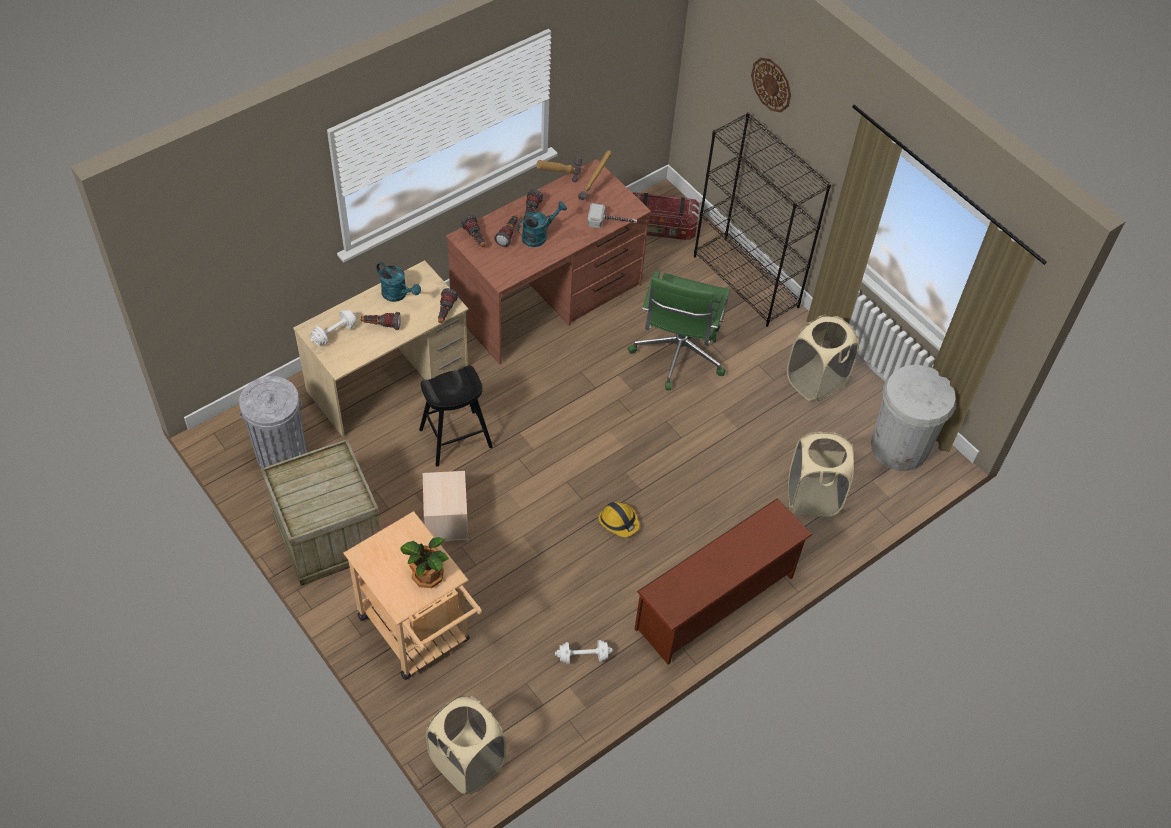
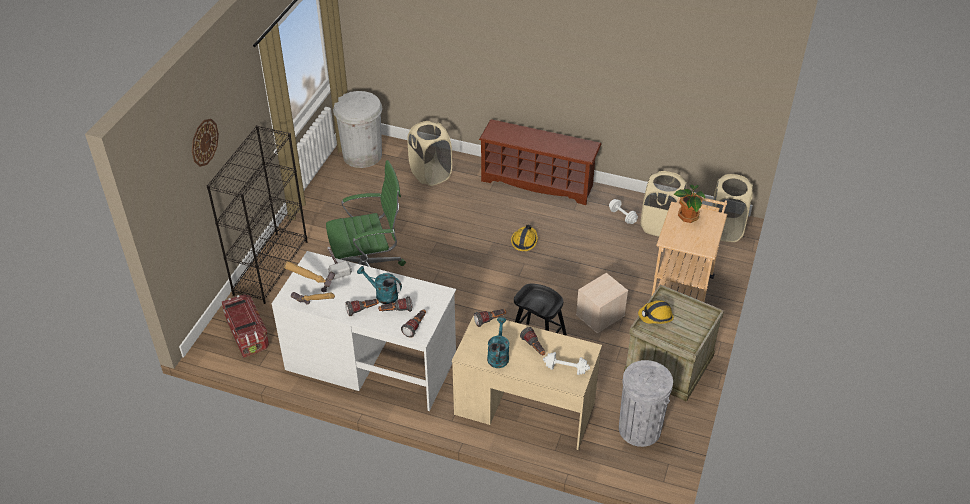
camera: 120 degrees left, 10 degrees down
brown desk [446,159,651,365] -> white desk [271,251,456,411]
beige laundry basket [787,315,859,402] -> beige laundry basket moved to [640,171,687,237]
none -> hard hat [638,300,674,324]

